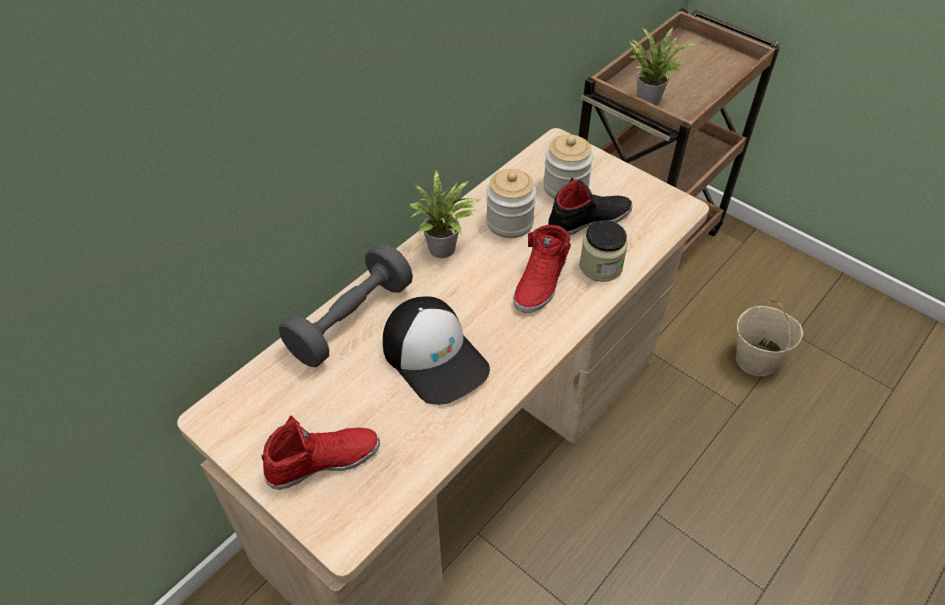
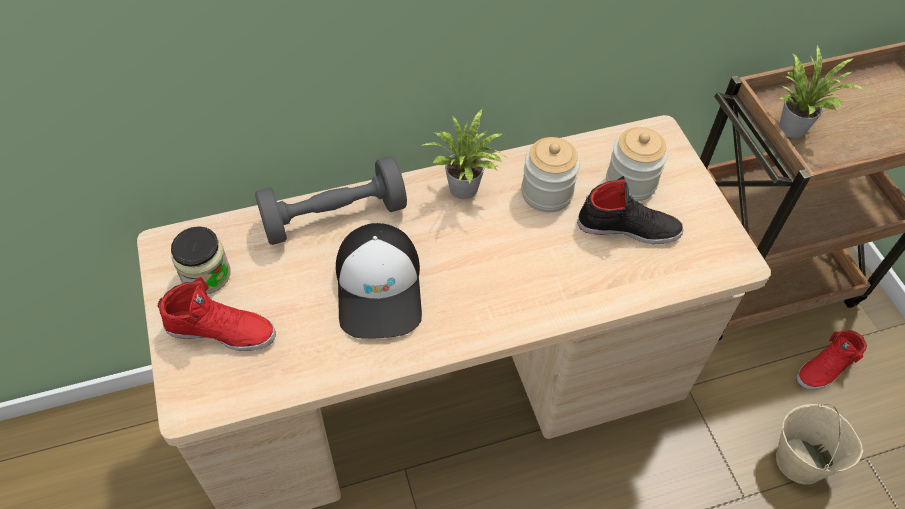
camera: 30 degrees right, 5 degrees up
red shoe [513,225,571,313] -> red shoe moved to [796,330,867,390]
jar [579,220,628,282] -> jar moved to [171,226,231,294]

